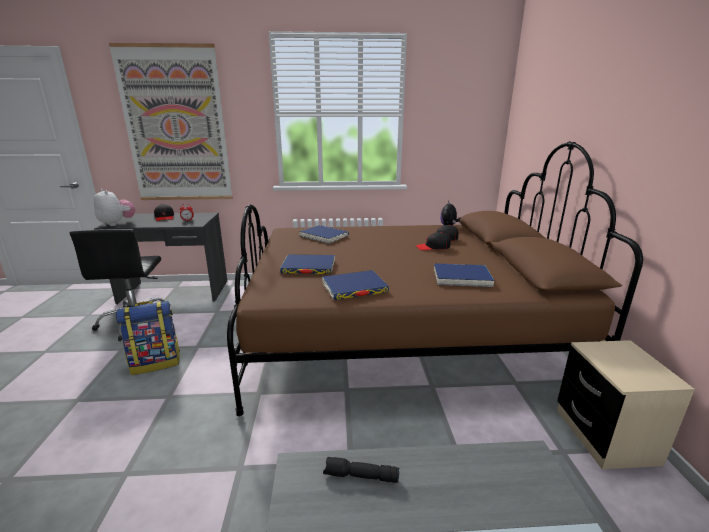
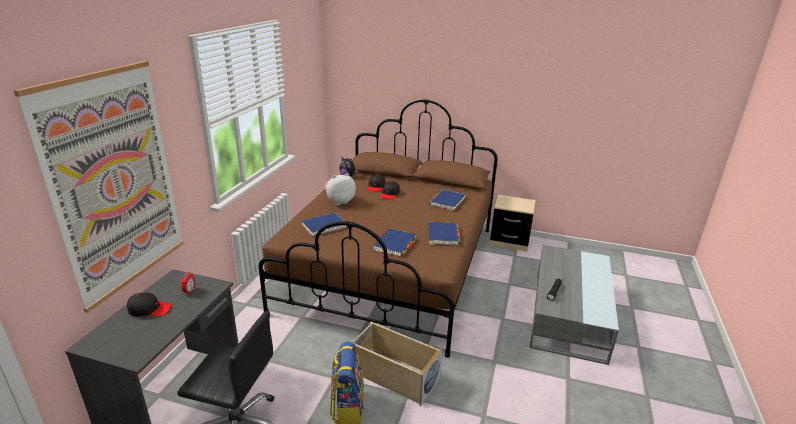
camera: 70 degrees left, 5 degrees up
plush toy [94,189,136,226] -> plush toy moved to [325,173,356,205]
none -> beige storage box [352,322,443,406]

